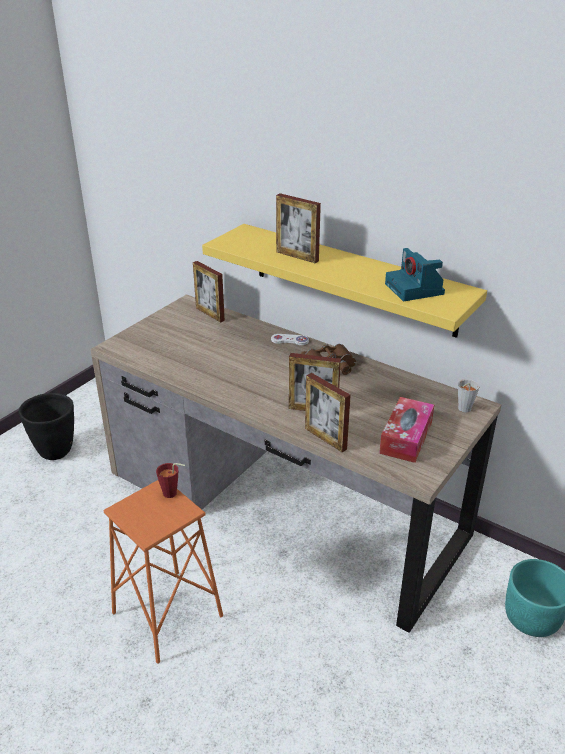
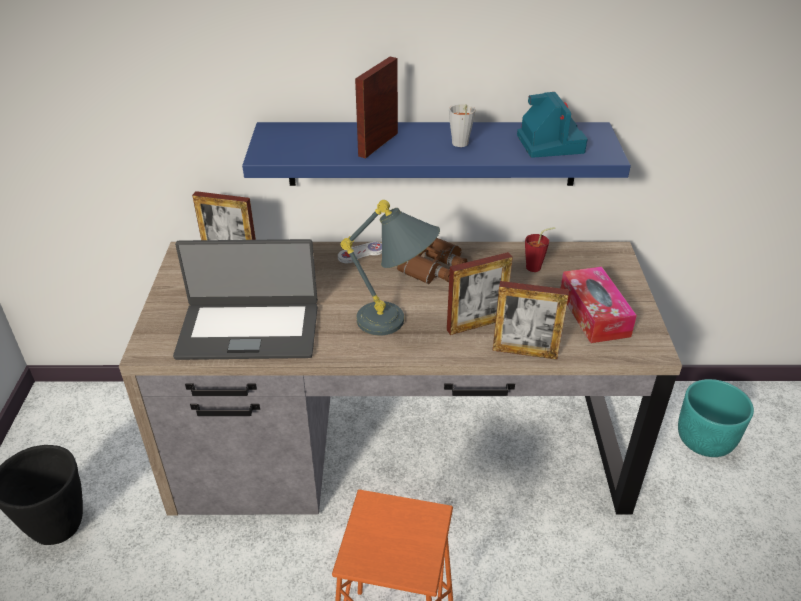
camera: 35 degrees left, 5 degrees up
red cup [156,463,185,498] -> red cup moved to [525,227,555,272]
yellow shelf [202,224,487,338] -> blue shelf [242,122,631,186]
picture frame [276,193,321,263] -> picture frame turned 120 degrees clockwise [355,57,398,159]
camera [385,248,445,301] -> camera turned 135 degrees counterclockwise [517,92,587,158]
grey cup [458,379,480,412] -> grey cup moved to [449,104,476,147]
none -> laptop [173,239,318,360]
none -> grey table lamp [340,200,440,335]

